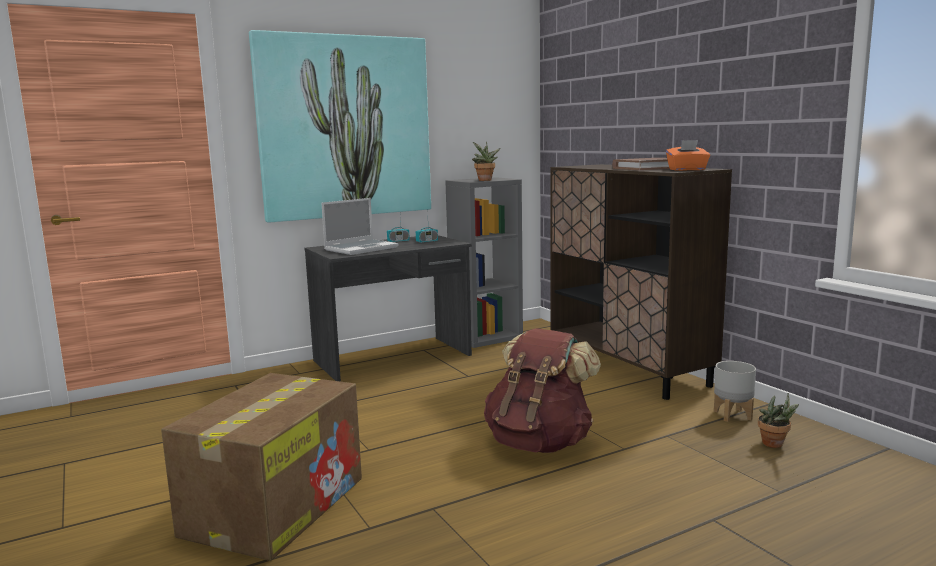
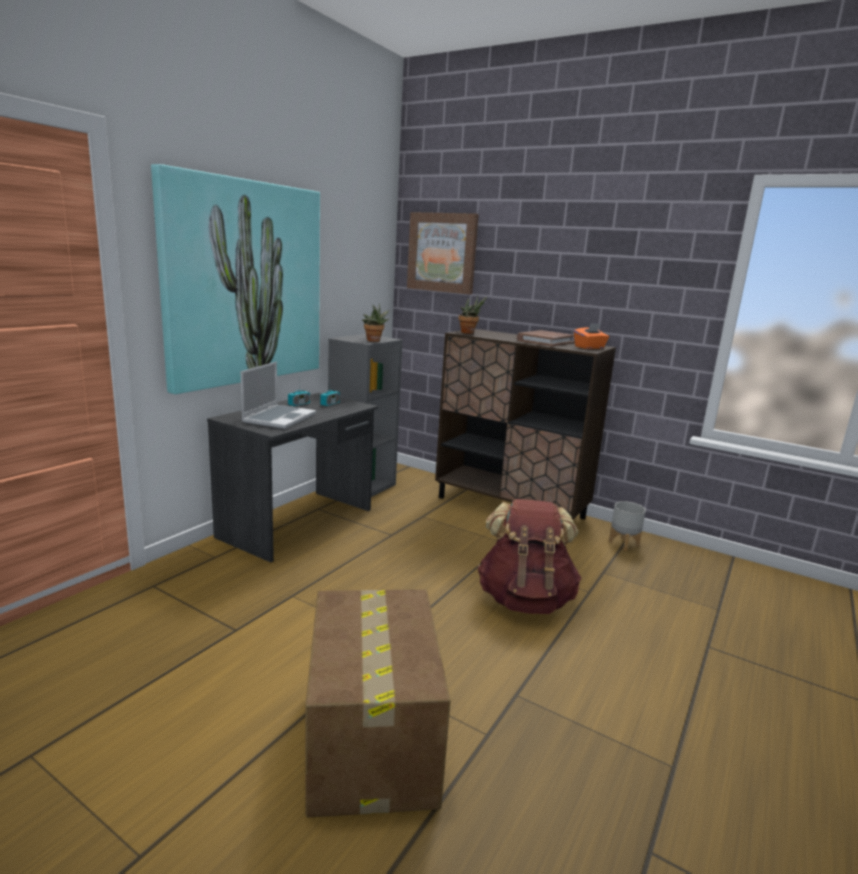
camera: 30 degrees left, 5 degrees up
potted plant [758,393,799,448] -> potted plant moved to [459,296,487,334]
none -> picture [407,212,479,294]

